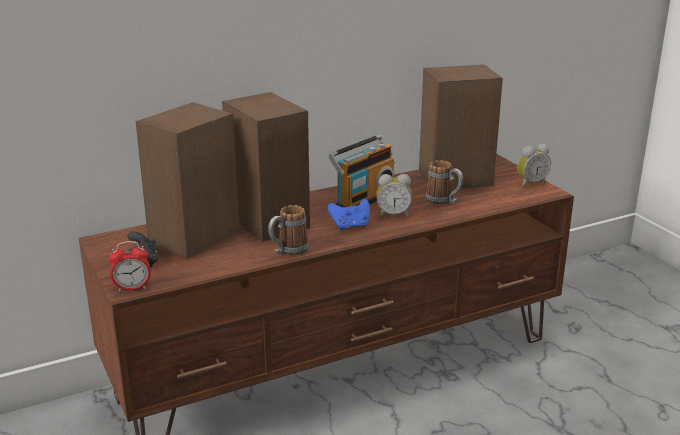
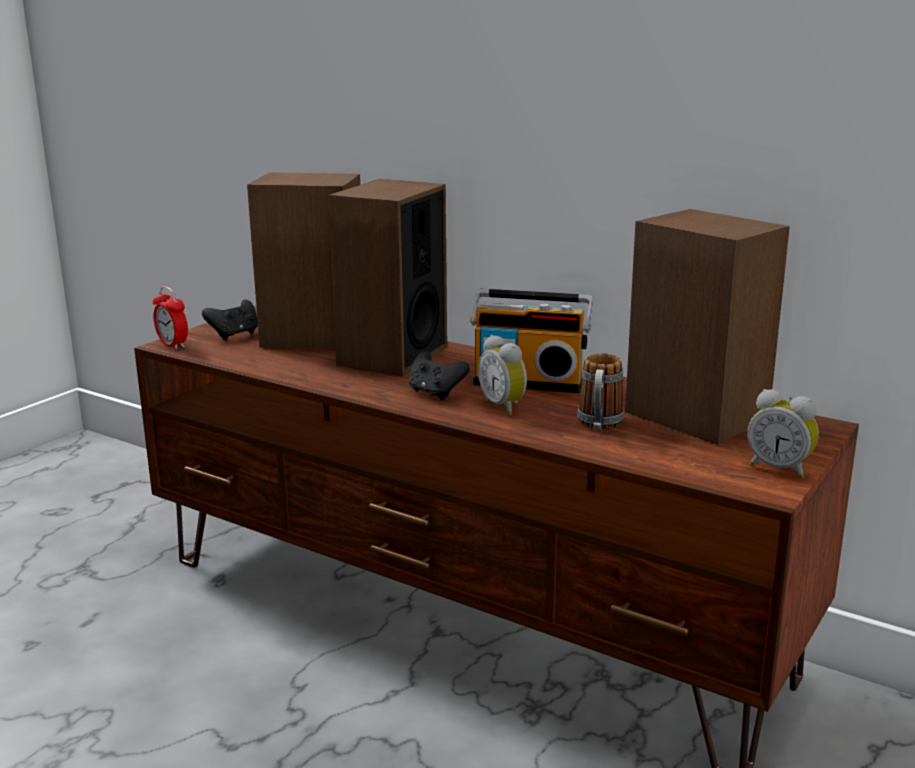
camera: 60 degrees right, 5 degrees down
mug [268,205,309,255] -> none
blue game controller [328,199,370,230] -> black game controller [408,351,470,400]

